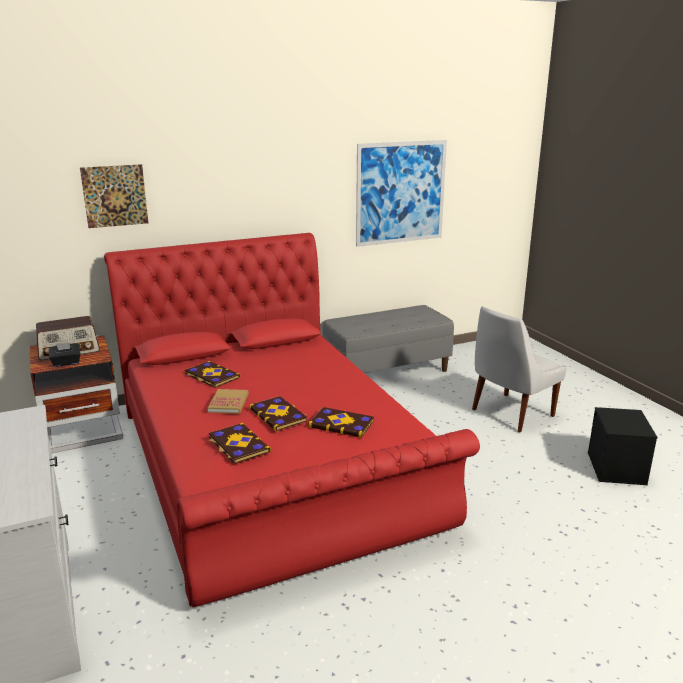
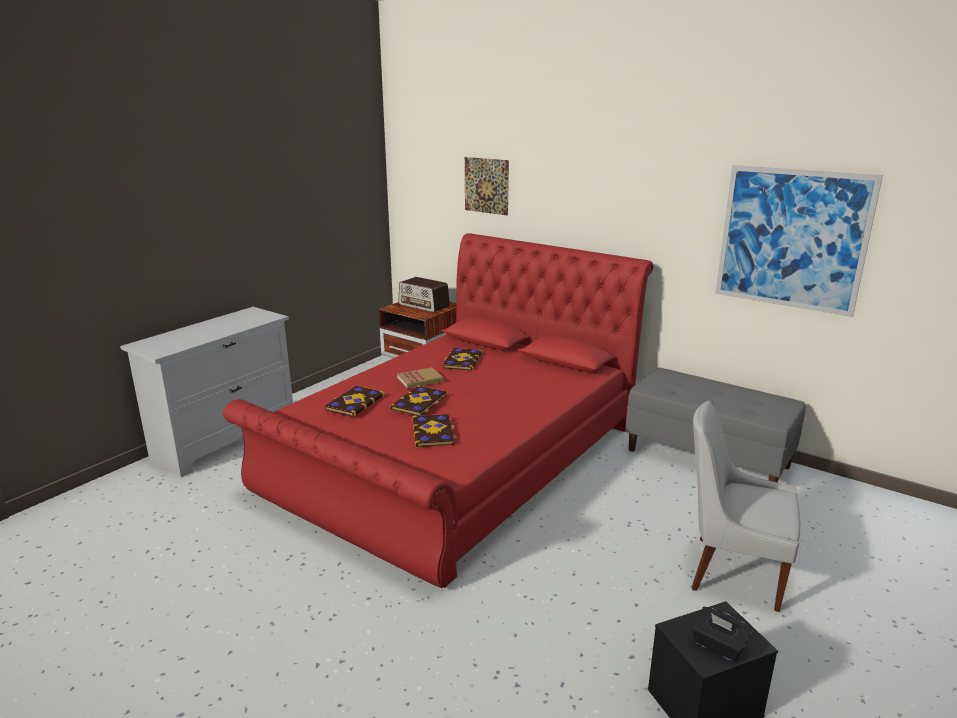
camera: 60 degrees right, 0 degrees up
black tissue box [49,343,80,367] -> black tissue box moved to [692,607,752,662]

